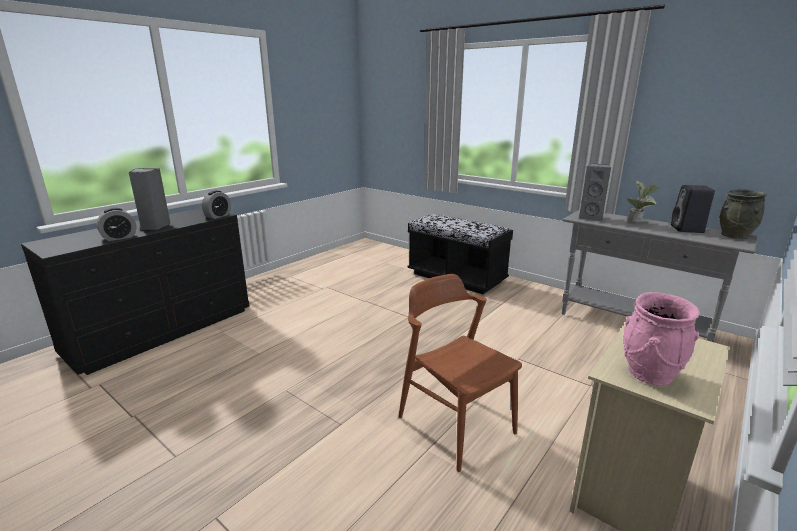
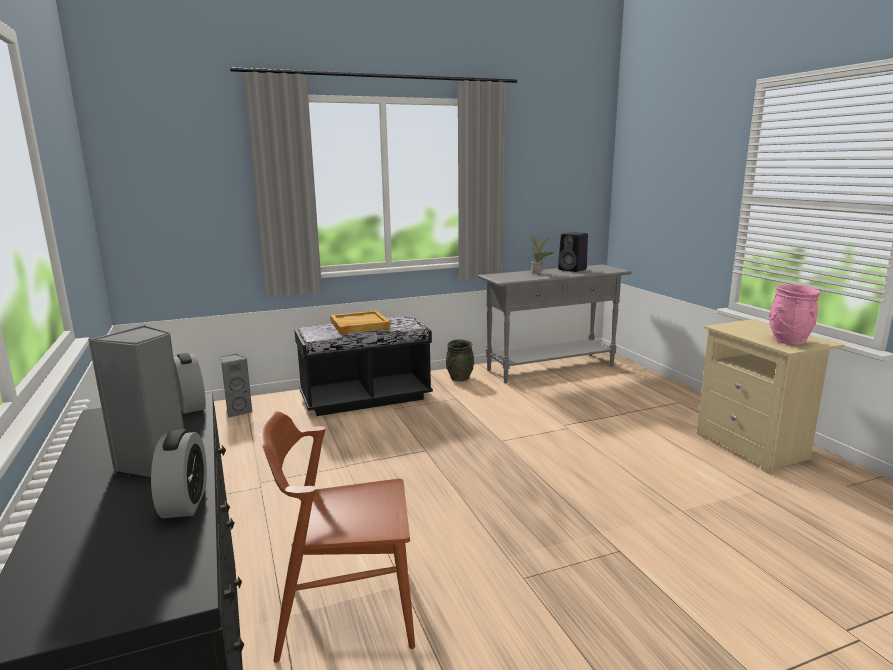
camera: 60 degrees left, 5 degrees down
brown chair [398,274,522,472] -> brown chair moved to [260,411,415,663]
grey speaker [579,163,611,221] -> grey speaker moved to [220,354,253,418]
grey vase [719,189,767,239] -> grey vase moved to [446,339,474,381]
none -> beige tray [330,310,390,334]

